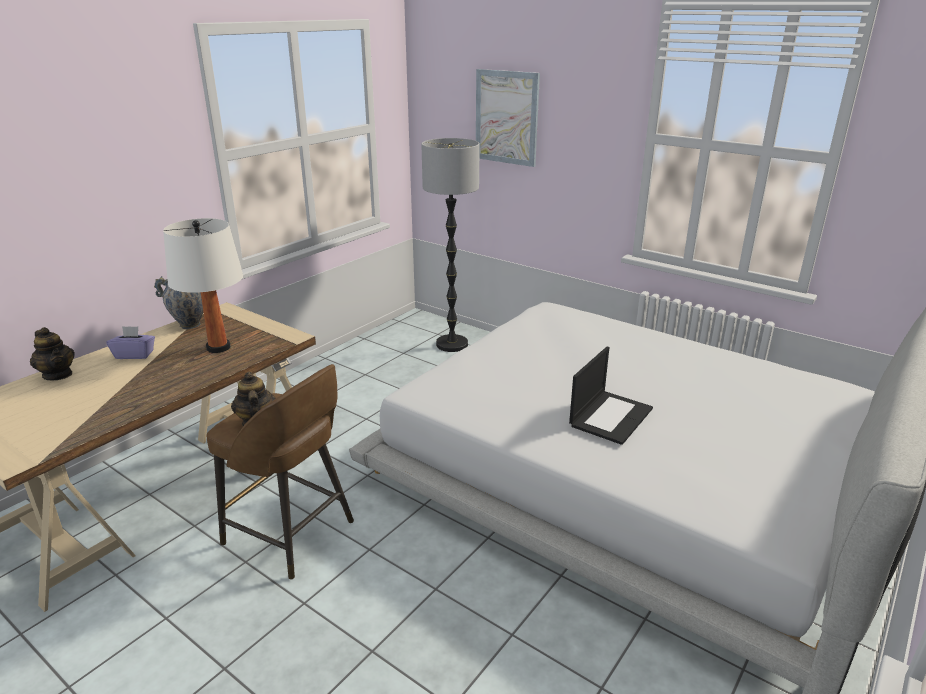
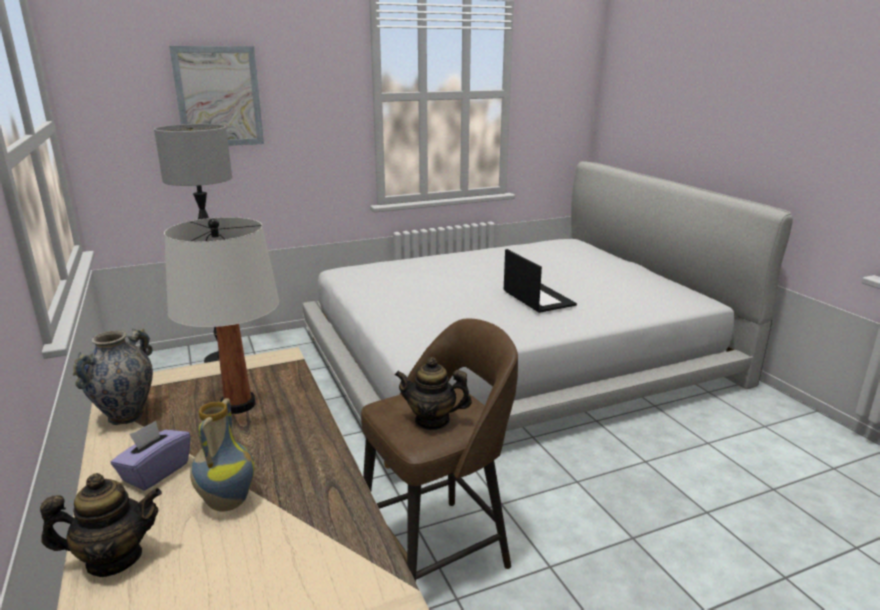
camera: 60 degrees left, 5 degrees down
none -> vase [190,398,255,511]

